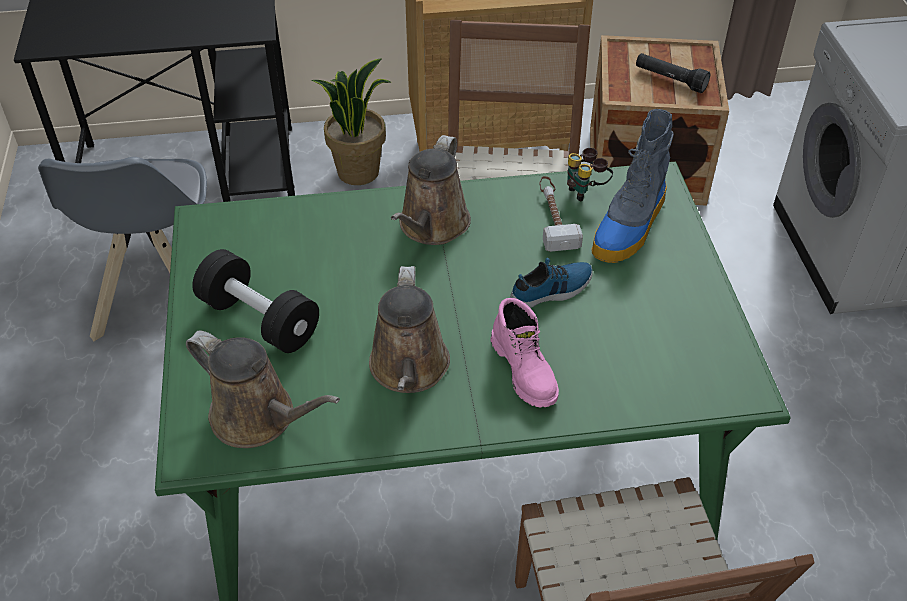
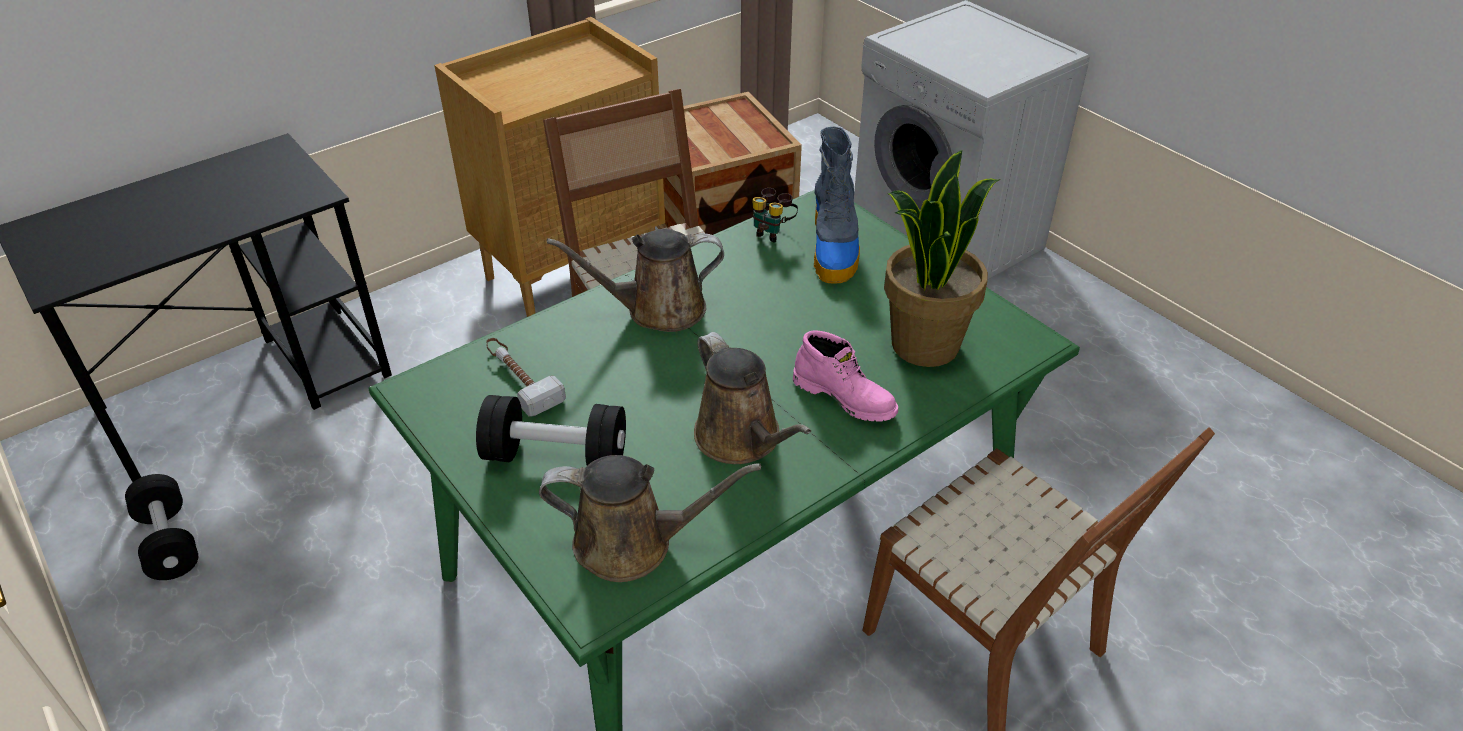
camera: 30 degrees left, 5 degrees down
grey chair [38,157,207,341] -> none
potted plant [311,58,390,185] -> potted plant moved to [884,150,1000,367]
brown watering can [391,135,471,245] -> brown watering can turned 90 degrees clockwise [547,229,724,332]
shoe [510,258,593,308] -> none
hammer [539,176,583,252] -> hammer moved to [487,338,566,417]
black flashlight [636,53,710,93] -> none
none -> black dumbbell [125,474,198,580]

